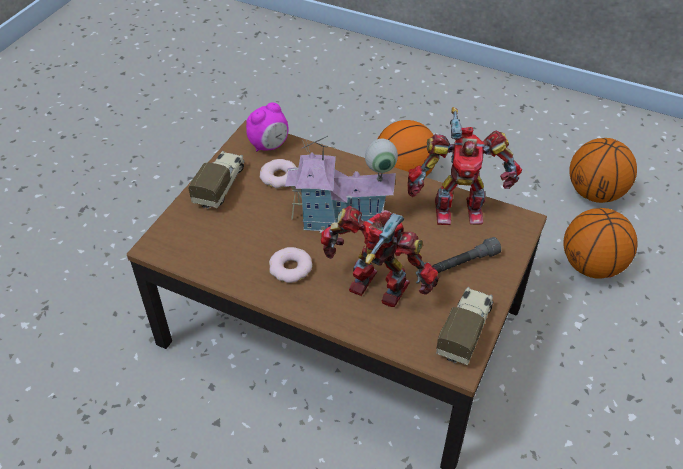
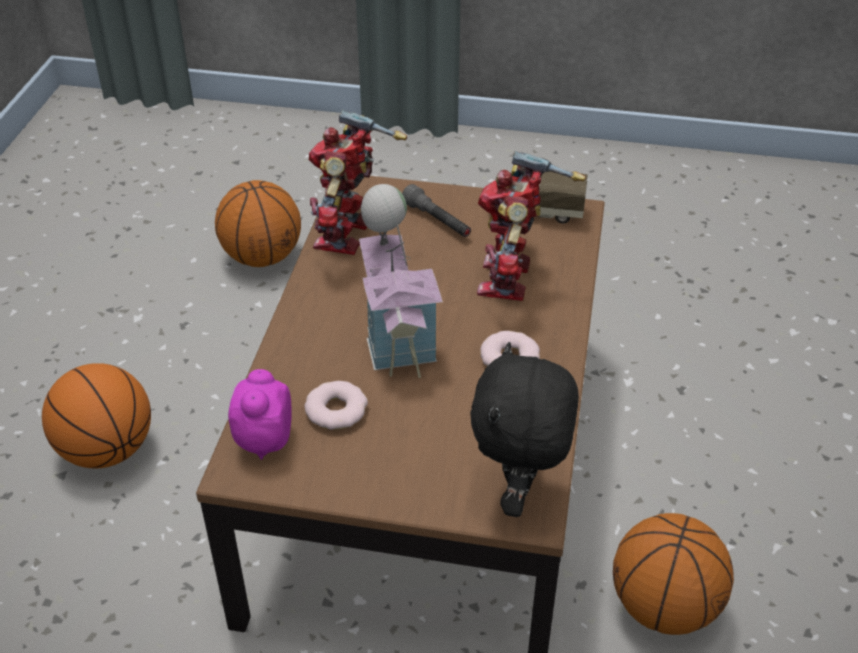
camera: 105 degrees left, 5 degrees down
toy truck [188,151,245,209] -> none
alarm clock [246,103,288,151] -> alarm clock turned 120 degrees counterclockwise [228,369,292,460]
toy robot [407,107,522,225] -> toy robot turned 150 degrees counterclockwise [309,110,407,255]
basketball [569,138,637,203] -> basketball moved to [613,513,734,635]
none -> black plush toy [470,342,579,517]

